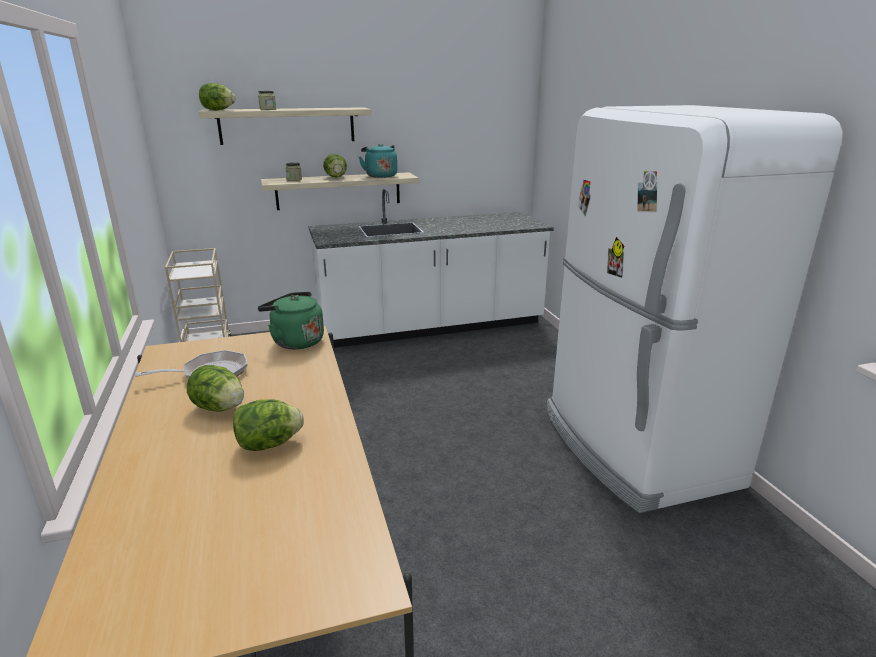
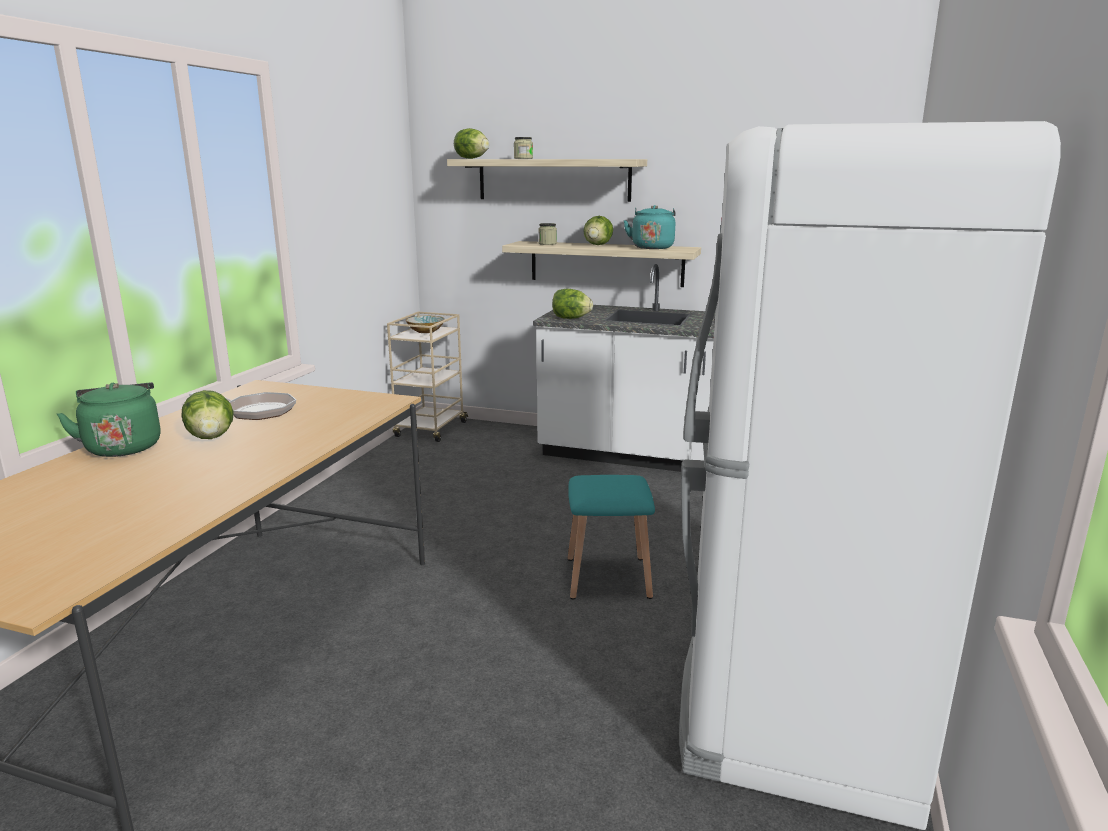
camera: 35 degrees right, 5 degrees down
lettuce [233,399,304,451] -> lettuce moved to [552,289,593,319]
green kettle [258,292,324,349] -> green kettle moved to [57,382,161,457]
none -> bowl [406,316,445,333]
none -> turquoise stool [568,475,655,599]

